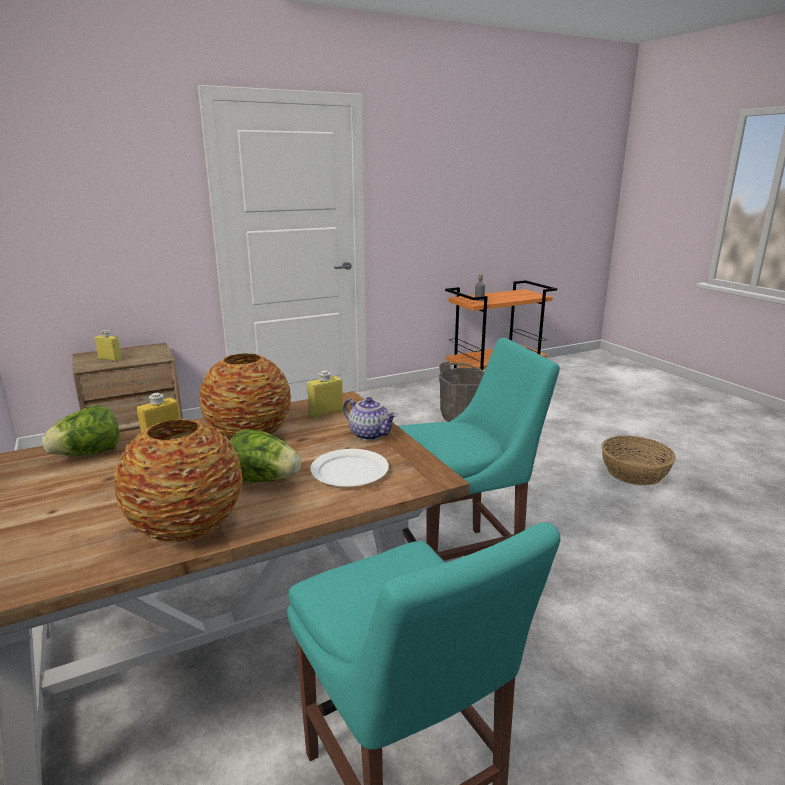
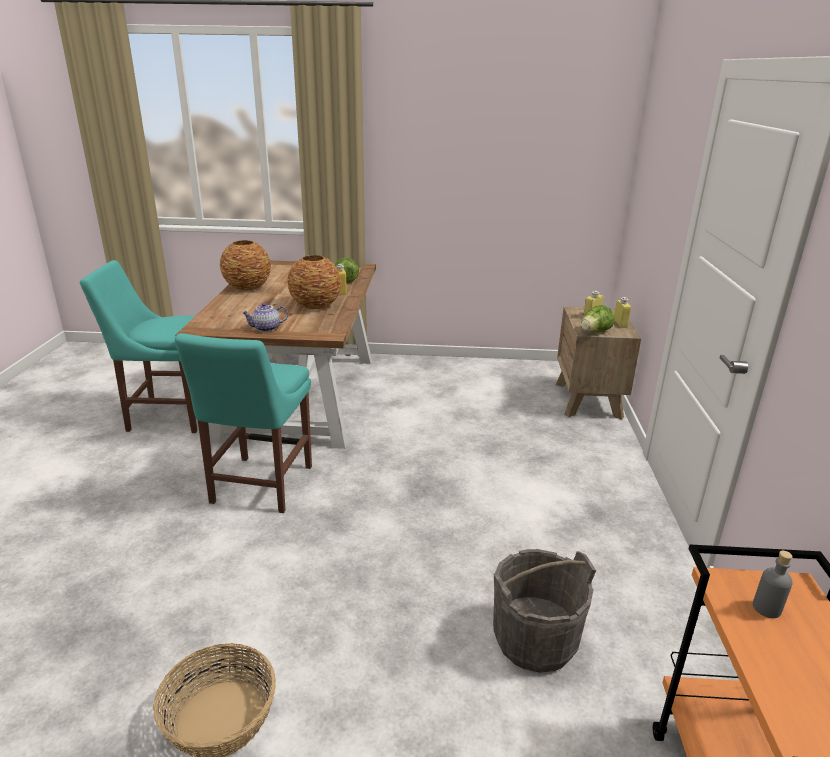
camera: 120 degrees right, 5 degrees up
lettuce [230,429,302,482] -> lettuce moved to [581,305,615,332]
yellow bottle [307,370,343,419] -> yellow bottle moved to [614,297,631,328]
white plate [310,449,389,487] -> none

